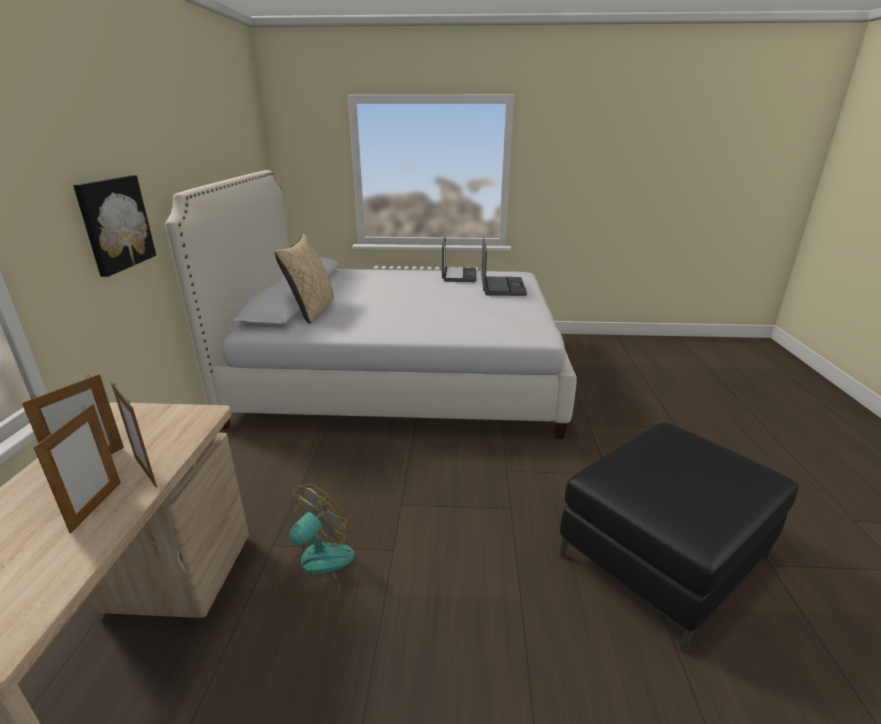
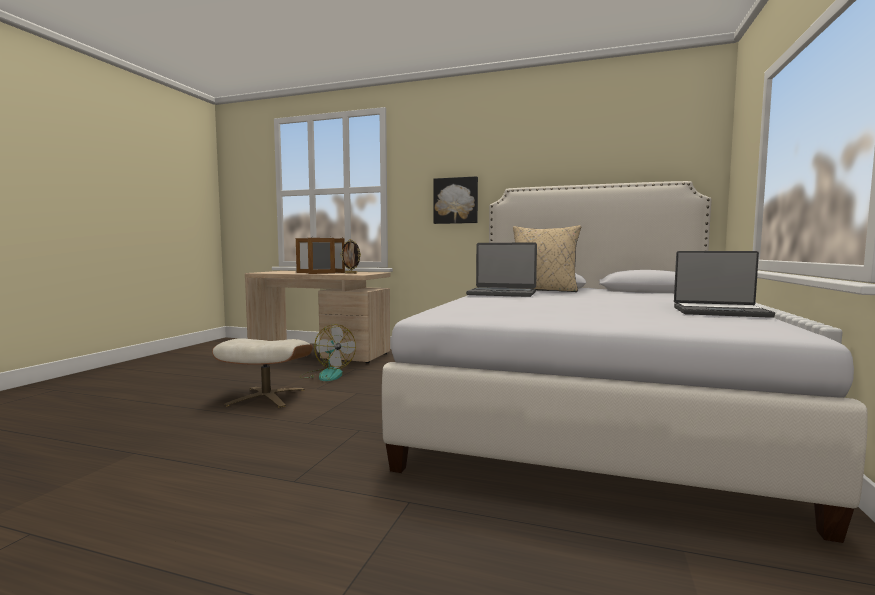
camera: 105 degrees right, 20 degrees down
laptop [481,238,527,296] -> laptop moved to [466,243,537,297]
black ottoman [560,422,799,653] -> none
none -> beige ottoman [212,338,313,408]
none -> picture frame [340,239,361,274]

